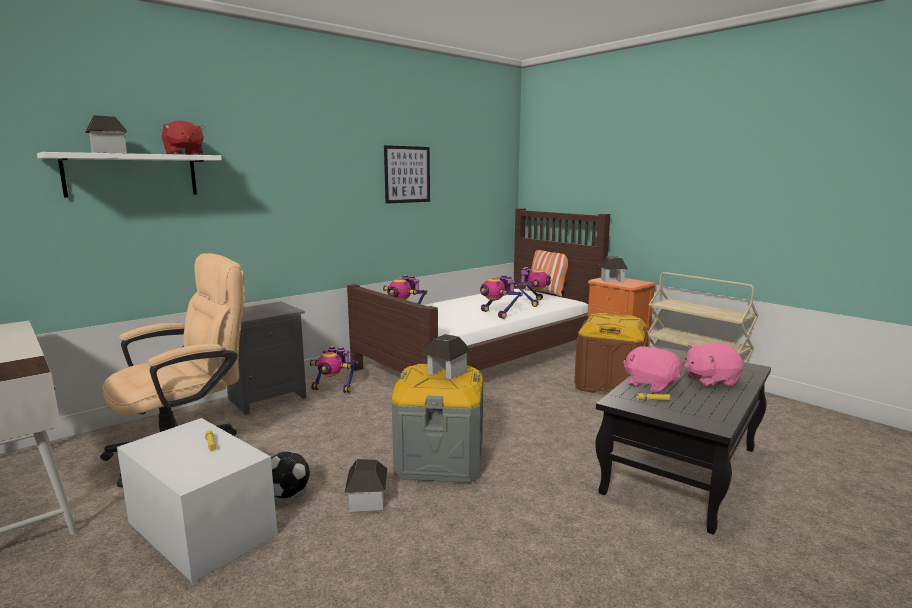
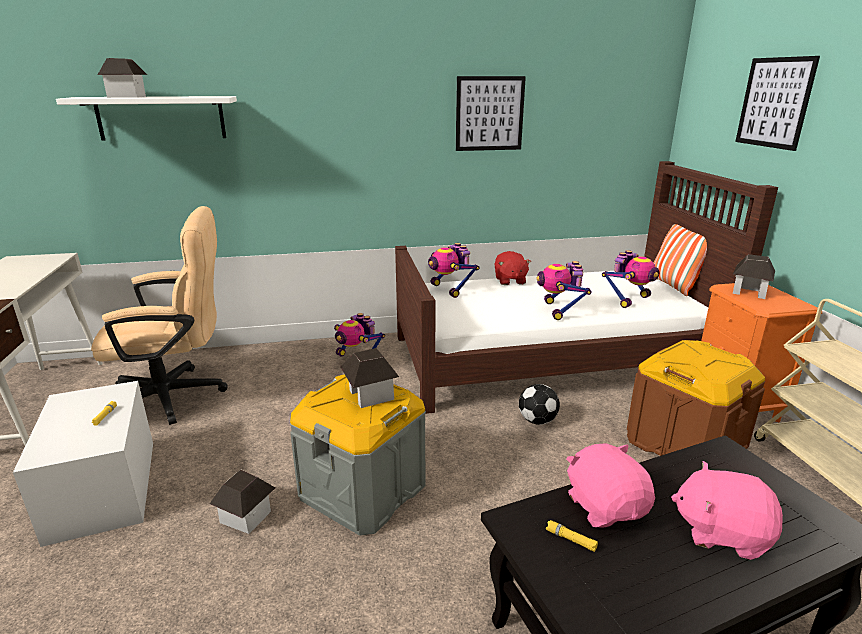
camera: 30 degrees right, 10 degrees up
red plush toy [162,121,205,155] -> red plush toy moved to [494,251,531,285]
grey nightstand [227,301,307,415] -> none
football [271,451,310,498] -> football moved to [519,384,560,425]
none -> picture [735,56,820,151]

